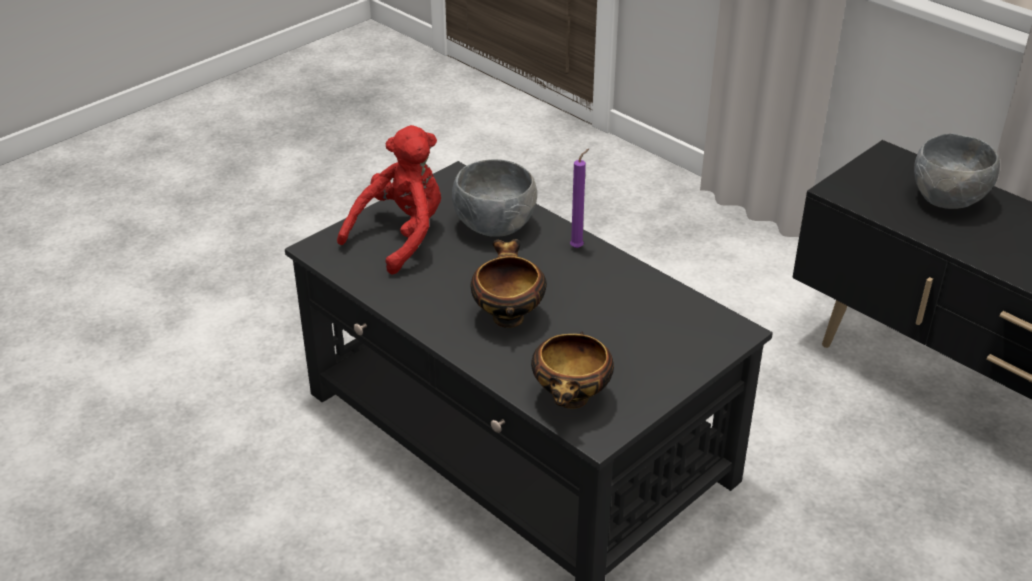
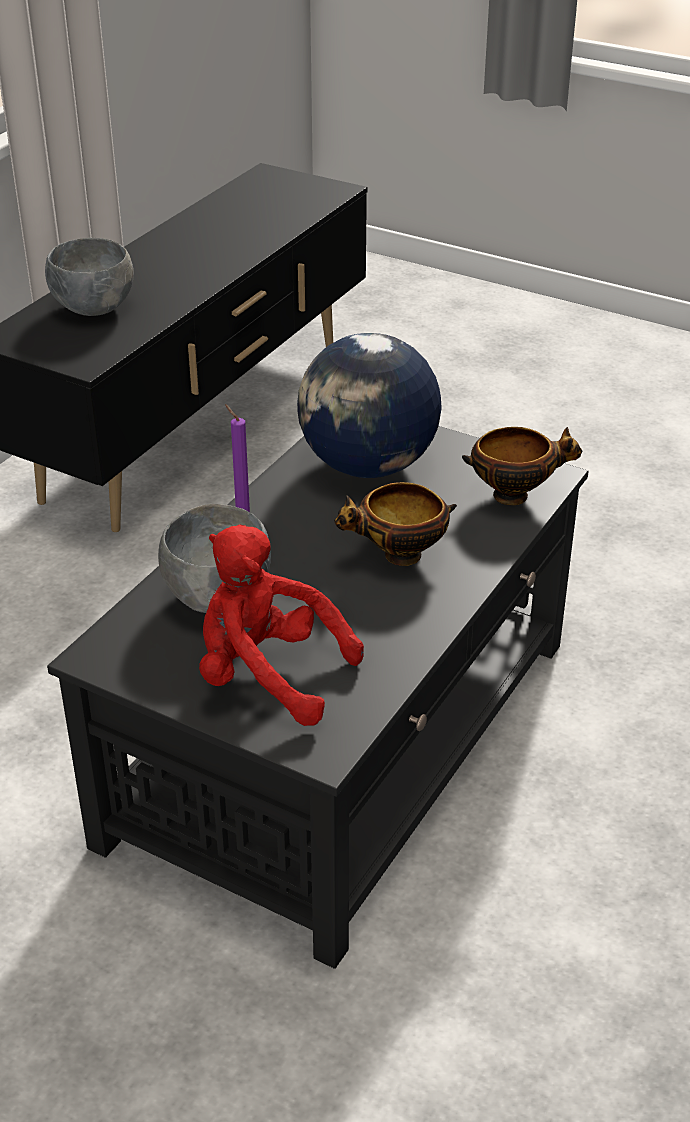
camera: 105 degrees left, 0 degrees up
none -> globe [297,333,442,478]

